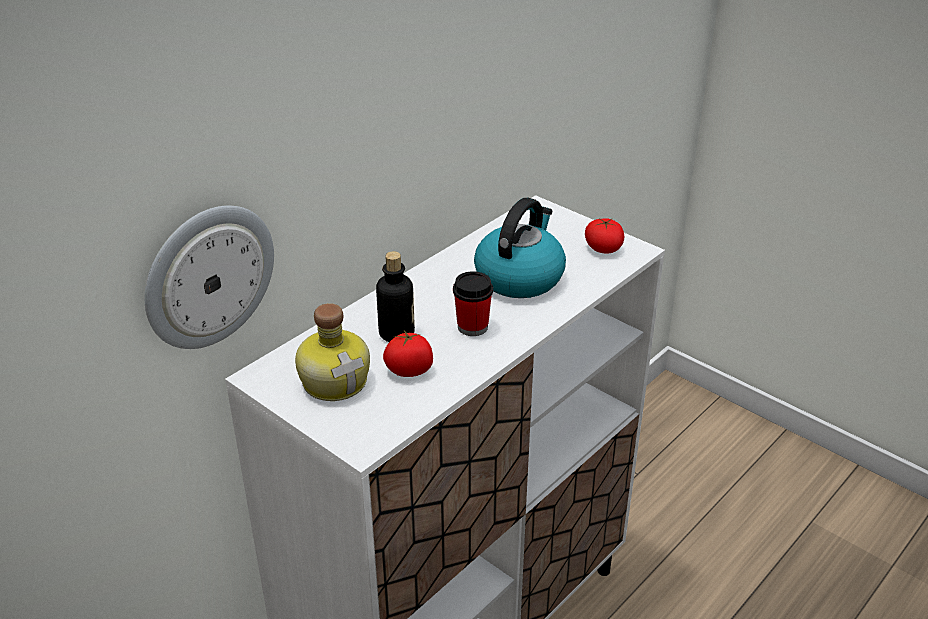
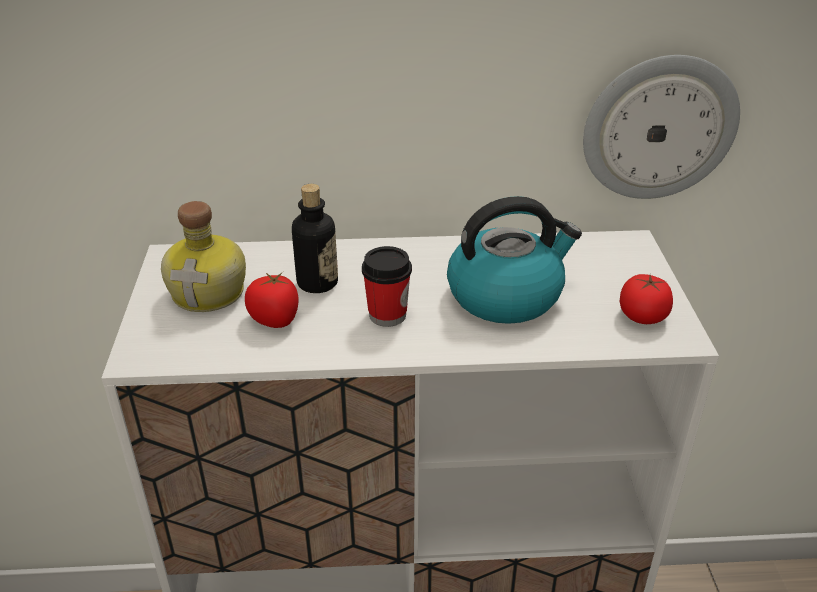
camera: 45 degrees right, 0 degrees up
wall clock [145,206,274,349] -> wall clock moved to [583,55,740,199]

